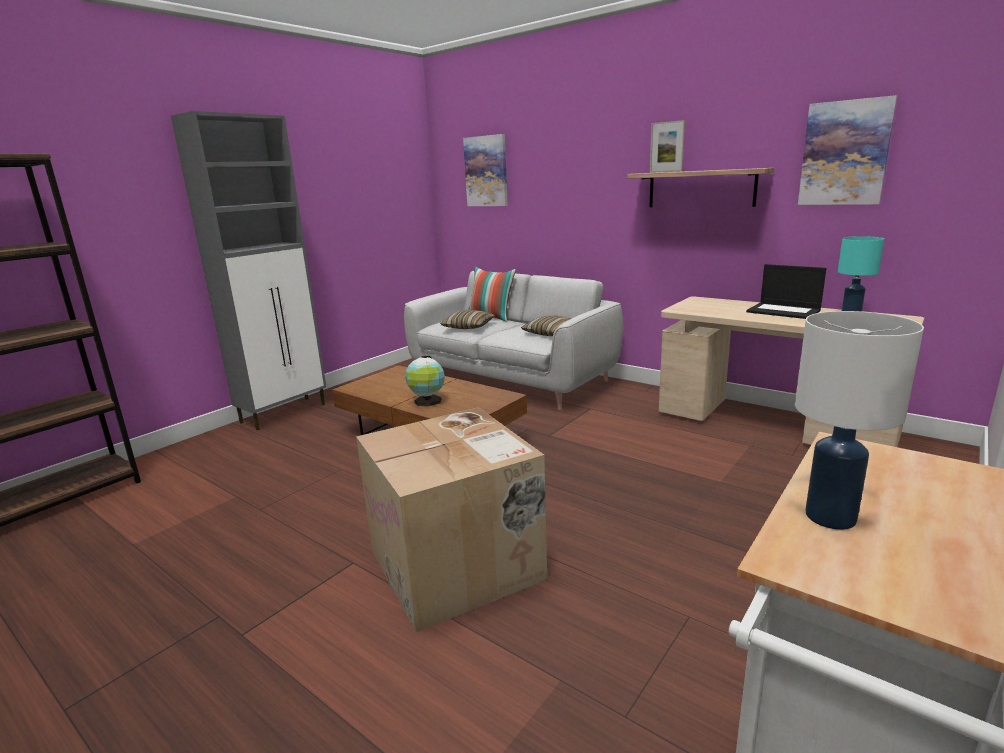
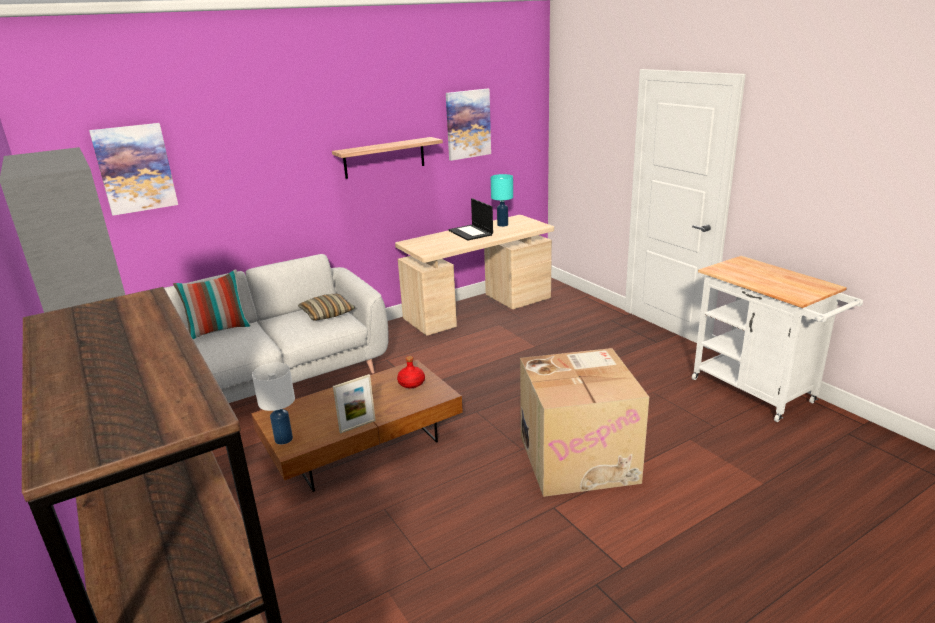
camera: 70 degrees left, 5 degrees up
globe [405,356,445,407] -> none
pillow [440,310,495,329] -> none
picture frame [650,120,685,173] -> picture frame moved to [333,374,376,434]
laptop [746,264,827,319] -> laptop turned 90 degrees clockwise [448,198,493,241]
white table lamp [795,311,924,530] -> white table lamp moved to [252,363,295,444]
none -> red bottle [397,356,425,388]

